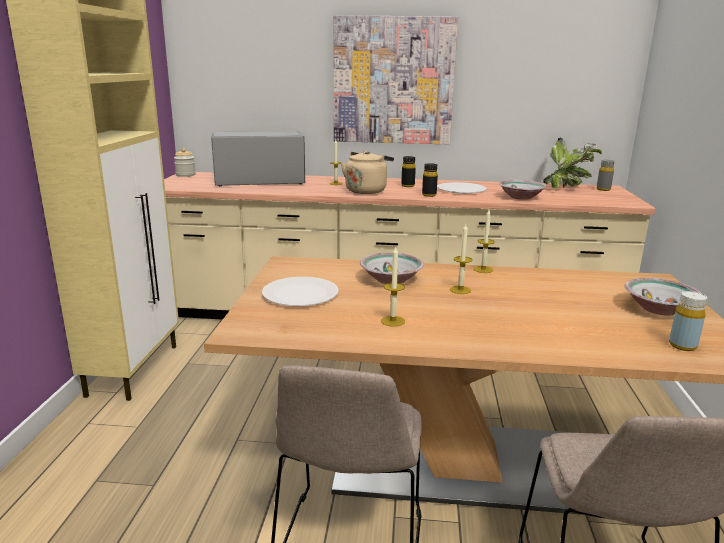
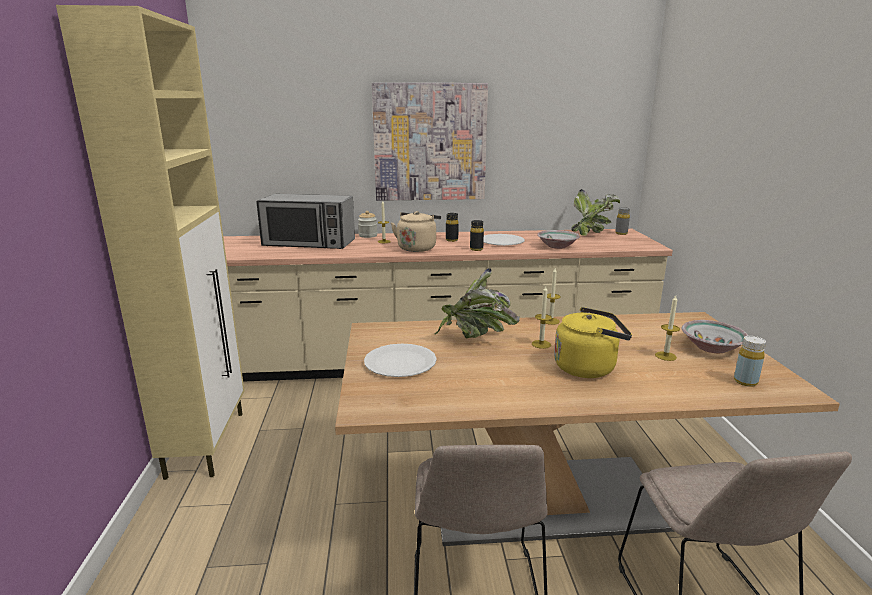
camera: 10 degrees left, 0 degrees up
jar [174,148,196,177] -> jar moved to [358,211,377,238]
microwave [211,131,305,186] -> microwave turned 150 degrees counterclockwise [256,194,355,249]
bowl [360,252,424,284] -> potted plant [434,268,520,338]
candle [381,247,405,327] -> candle moved to [655,295,680,361]
none -> yellow kettle [554,307,632,378]

